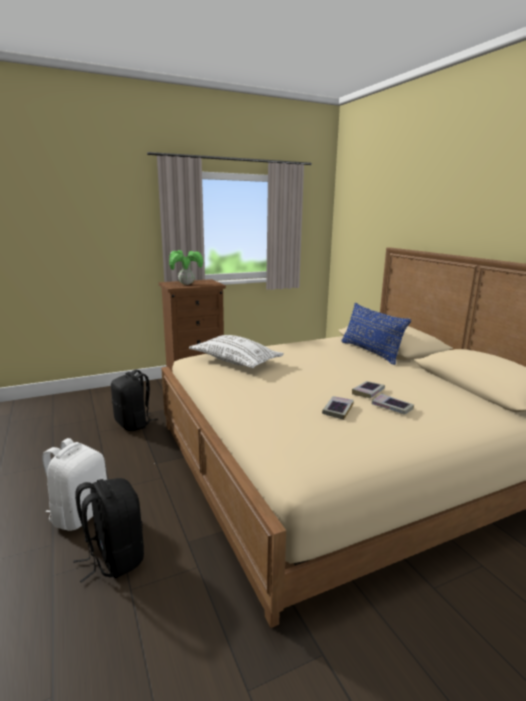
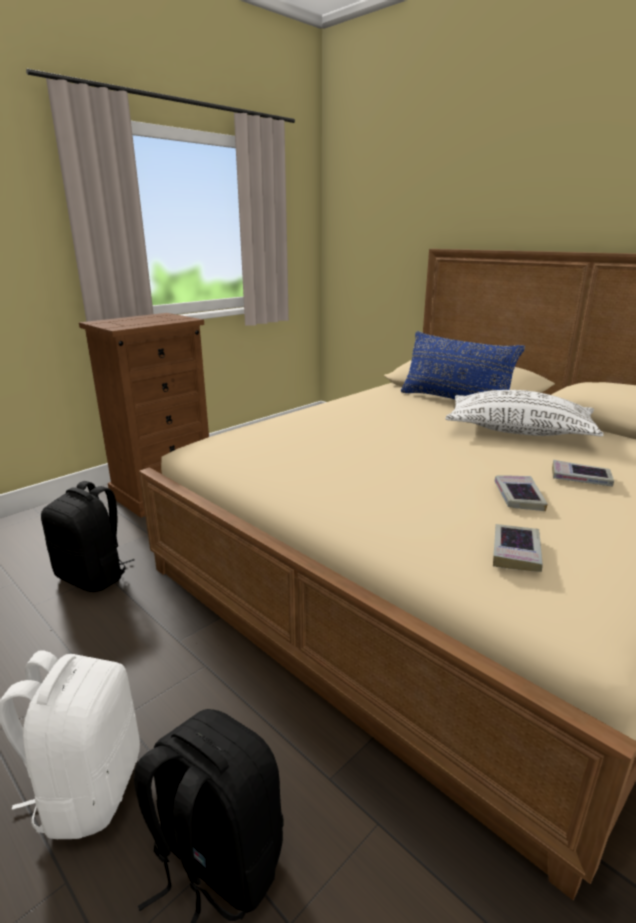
camera: 20 degrees left, 5 degrees up
potted plant [169,250,203,285] -> none
white pillow [189,335,284,368] -> white pillow moved to [445,390,604,437]
book [352,381,385,398] -> book moved to [493,524,543,572]

